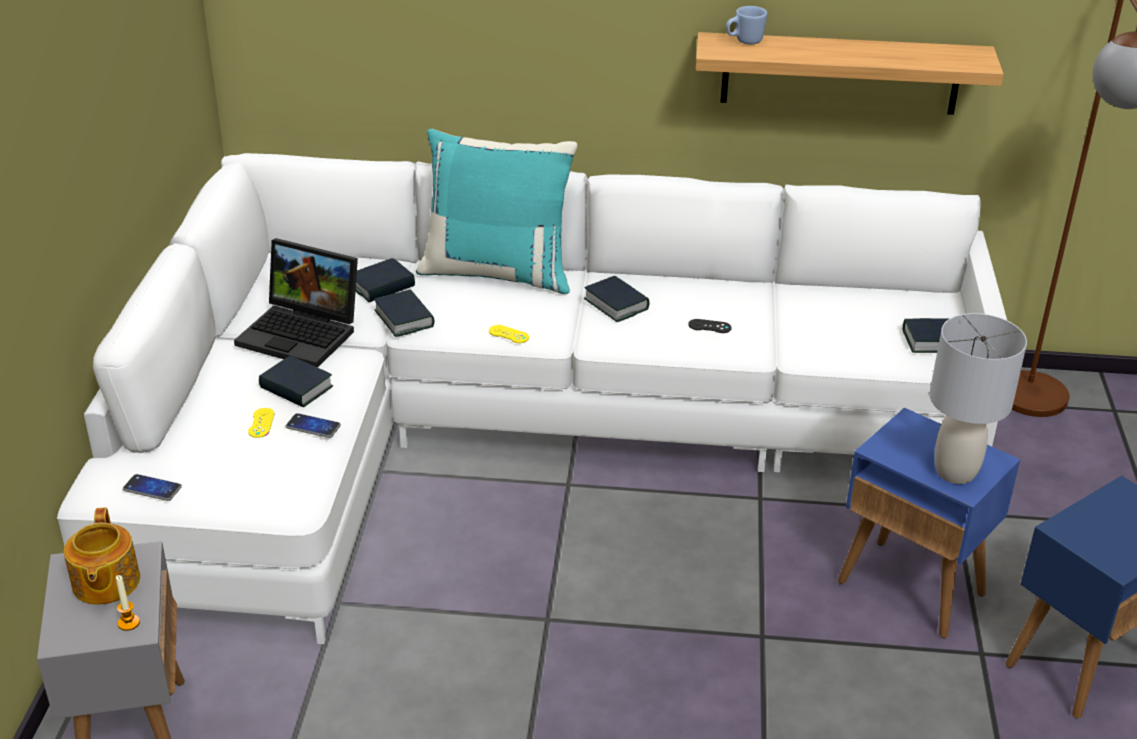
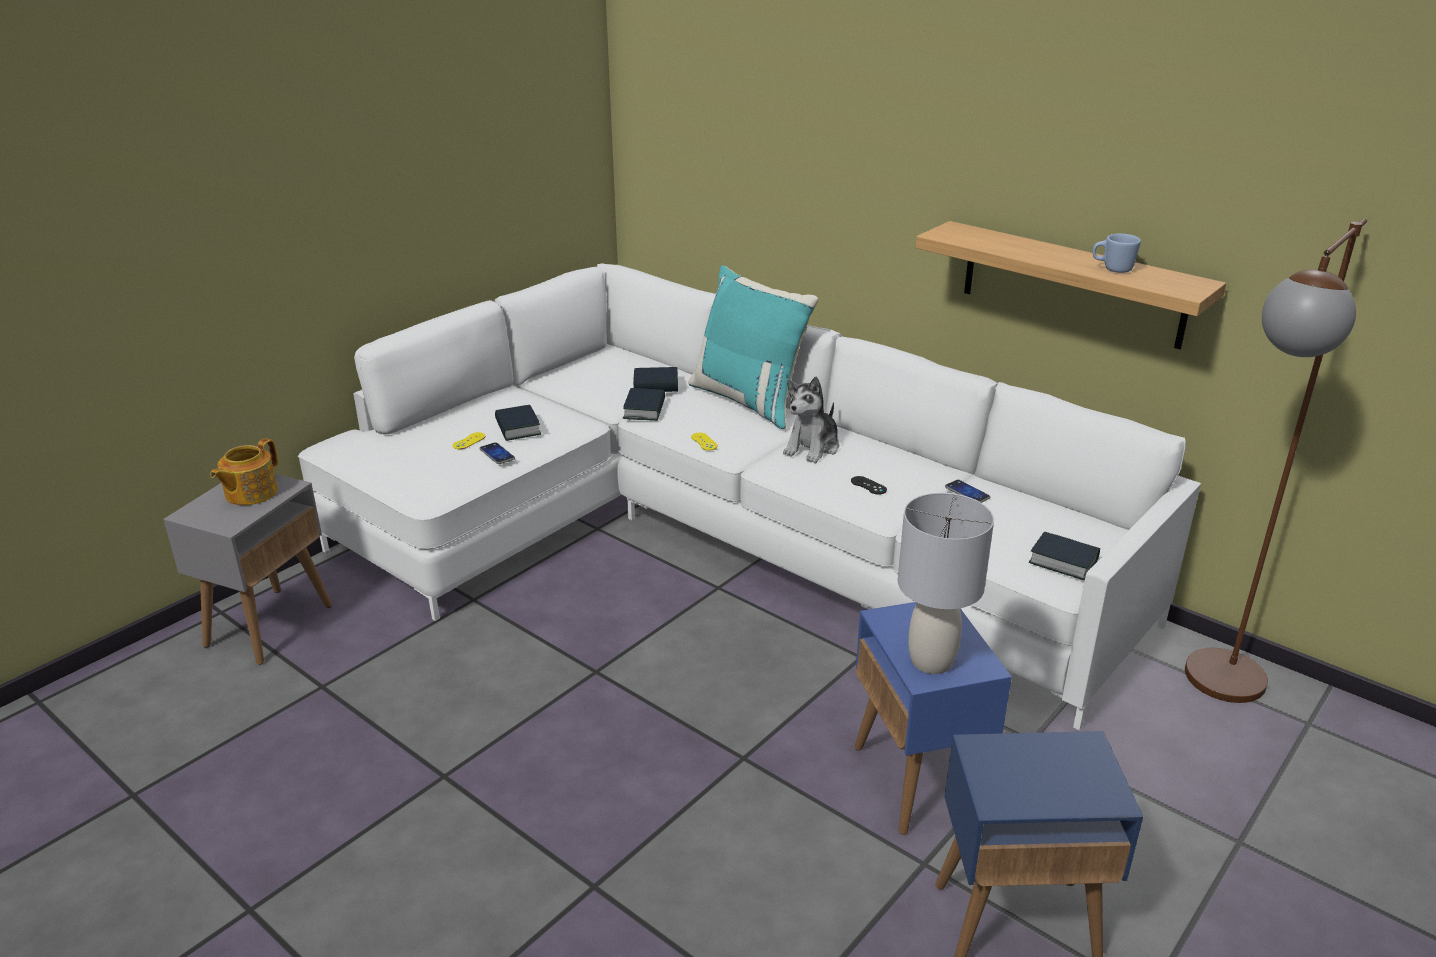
camera: 35 degrees right, 5 degrees down
candle [116,575,140,631] -> none
phone [123,474,182,501] -> phone moved to [945,480,991,503]
laptop [234,238,358,367] -> none
book [584,276,649,322] -> plush toy [783,376,839,463]
blue mug [726,6,767,44] -> blue mug moved to [1093,234,1141,273]

